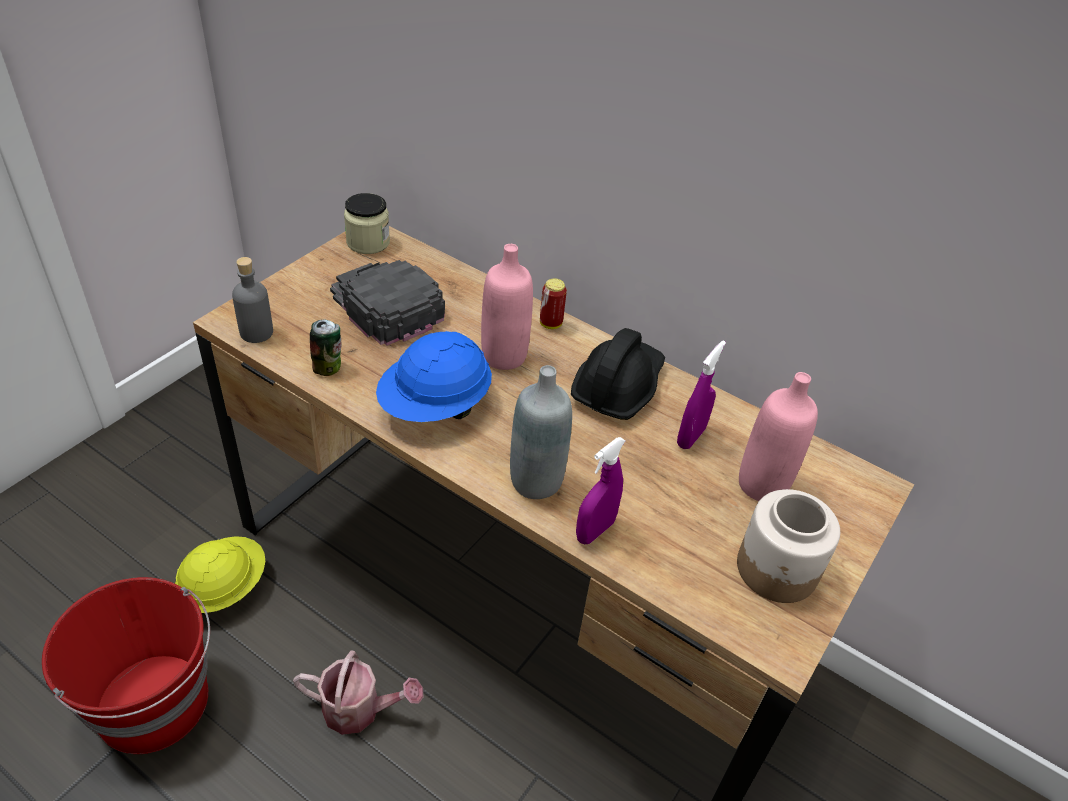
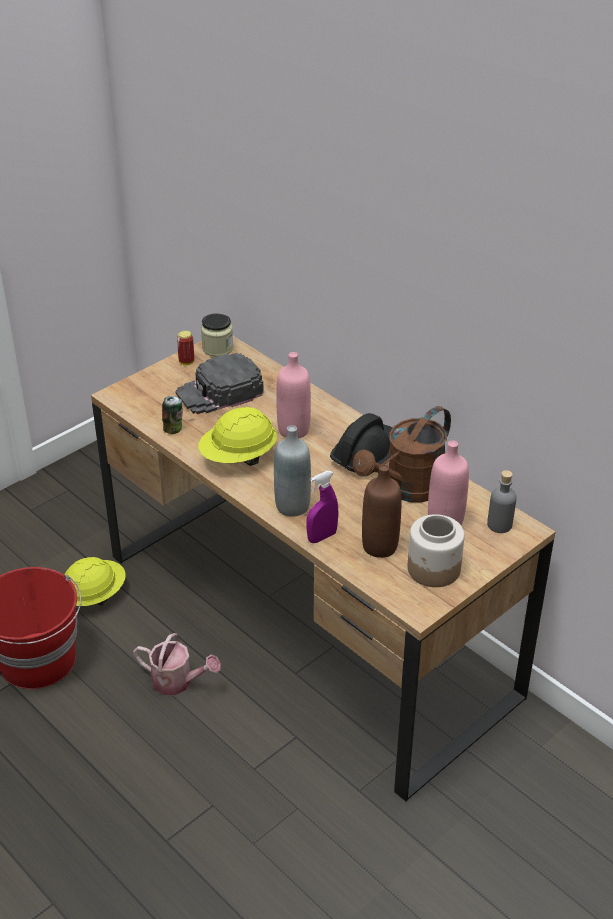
camera: 15 degrees right, 5 degrees down
grey bottle [232,257,273,343] -> grey bottle moved to [487,470,517,533]
black cap [330,260,445,346] -> black cap turned 90 degrees counterclockwise [175,353,264,414]
blue hard hat [376,331,492,422] -> yellow hard hat [199,407,277,466]
can [540,278,567,329] -> can moved to [177,331,194,365]
purple spray bottle [677,341,726,449] -> brown watering can [353,406,451,502]
none -> brown bottle [362,464,401,558]

